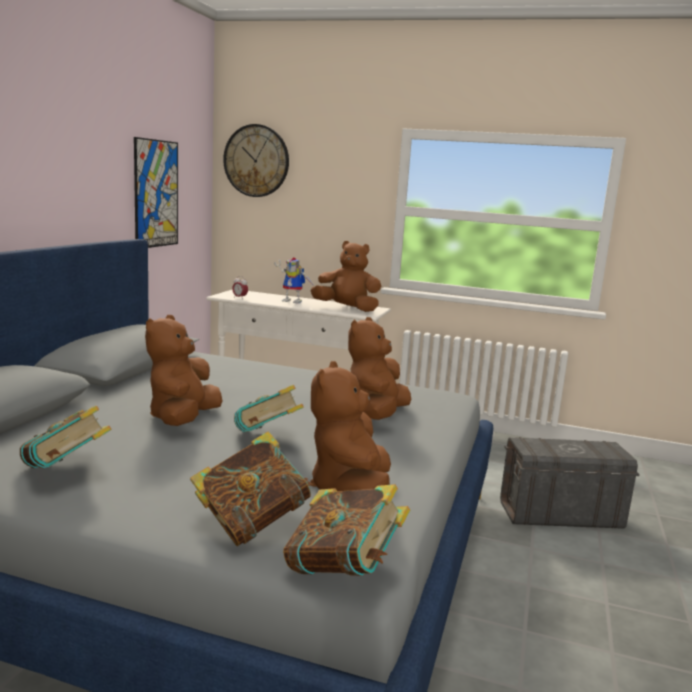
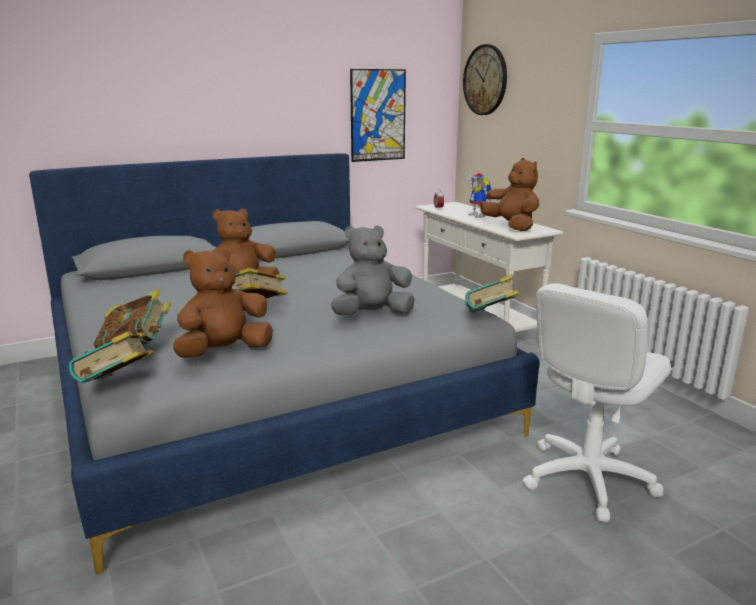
camera: 45 degrees right, 5 degrees up
book [20,406,111,468] -> book moved to [465,275,519,312]
brown plush toy [348,317,411,420] -> grey plush toy [331,225,415,315]
grey storage box [500,437,640,529] -> white office chair [523,283,671,522]

